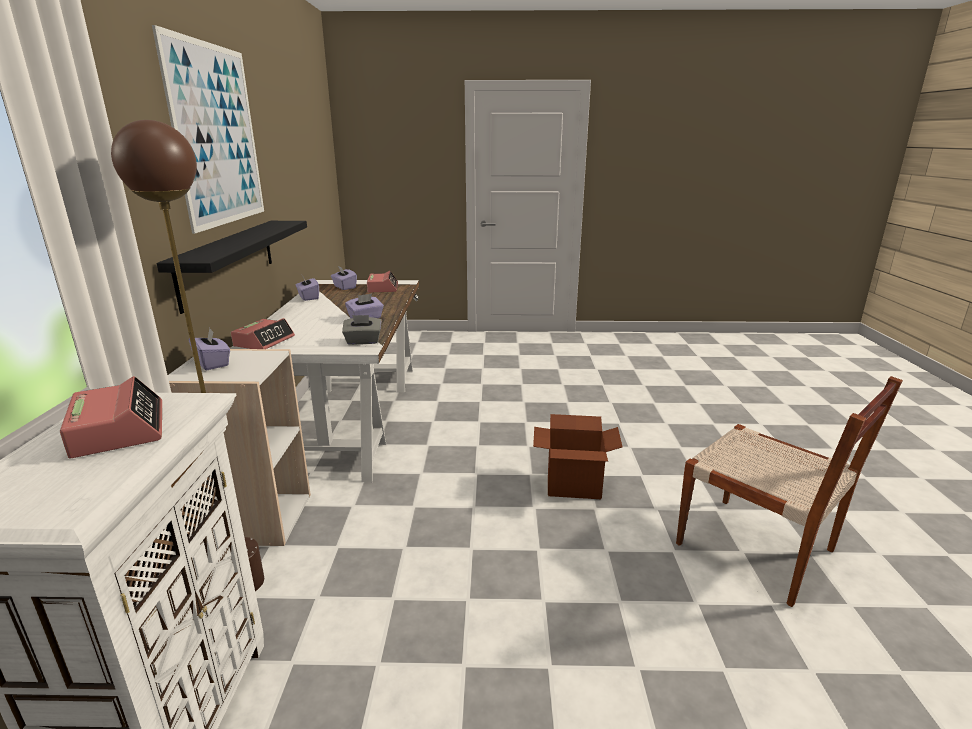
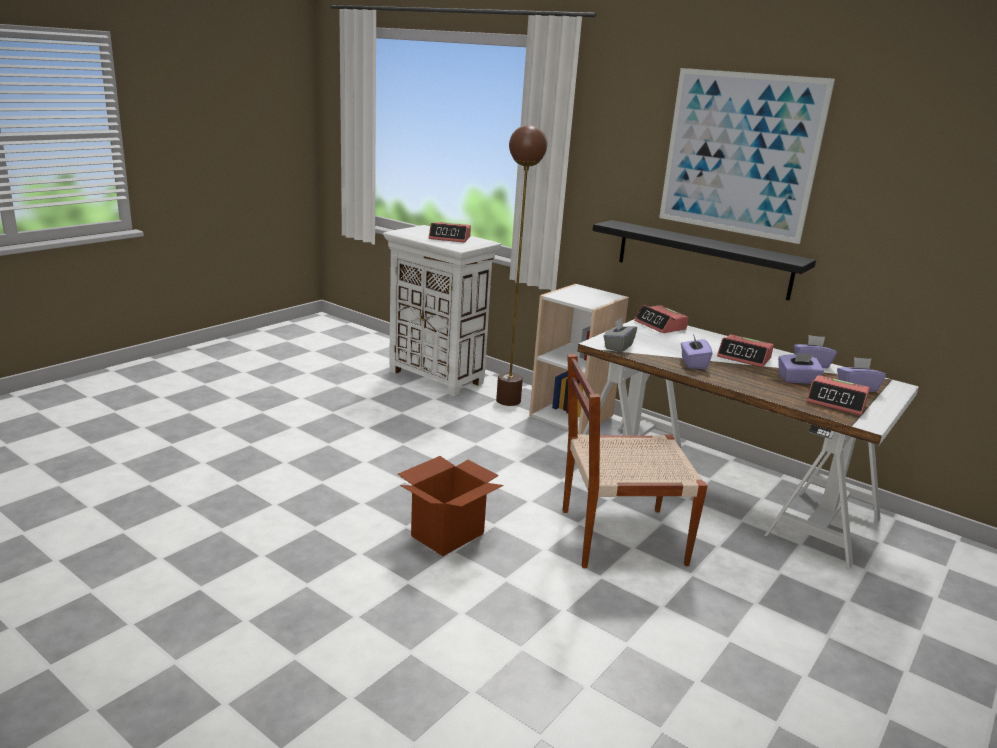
camera: 125 degrees right, 0 degrees up
purple tissue box [189,328,230,370] -> purple tissue box moved to [778,353,824,384]
chair [676,376,903,607] -> chair moved to [563,354,707,568]
none -> alarm clock [717,334,774,367]

